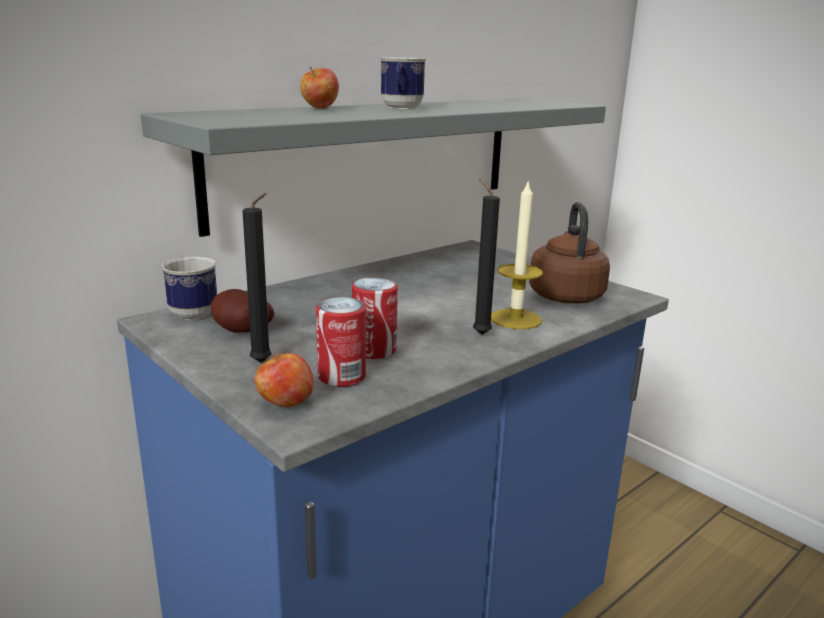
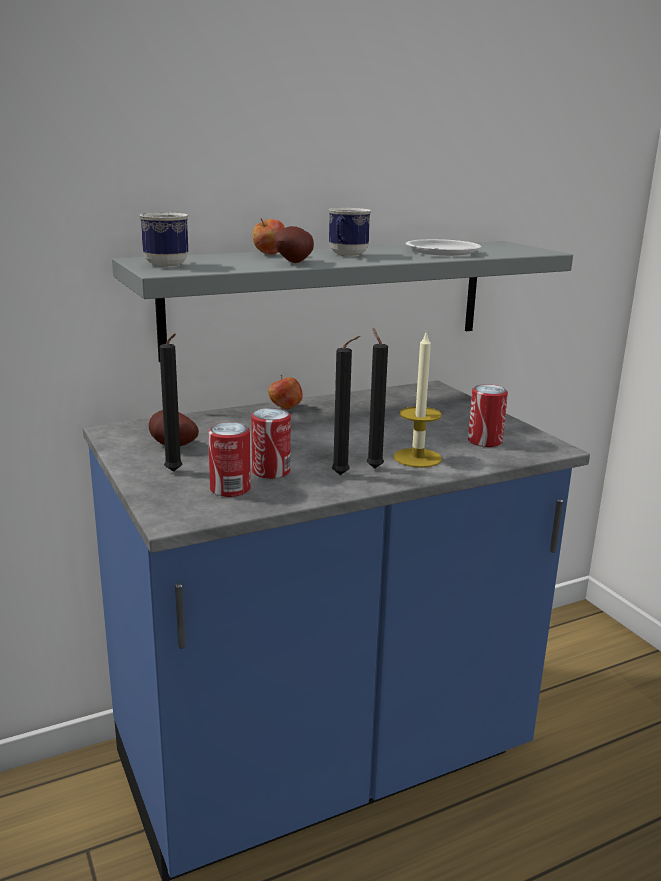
camera: 15 degrees right, 0 degrees up
mug [161,256,217,320] -> mug moved to [139,212,188,267]
apple [255,350,314,407] -> apple moved to [268,375,303,409]
brown kettle [529,202,610,304] -> can [468,384,508,447]
none -> potato [274,226,314,263]
none -> black candle [332,336,360,475]
none -> white plate [405,239,481,256]

